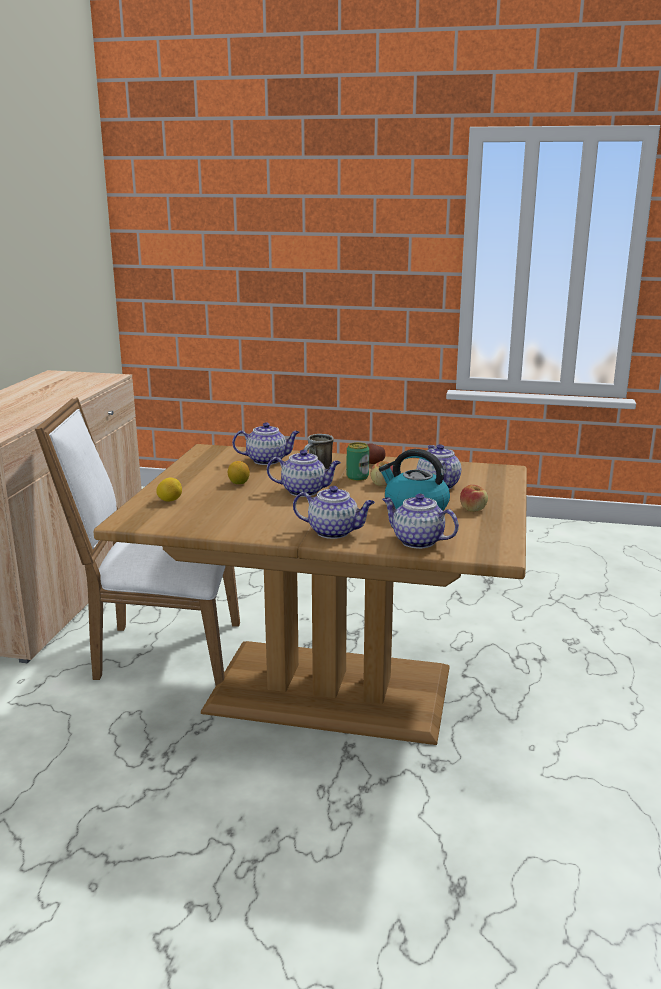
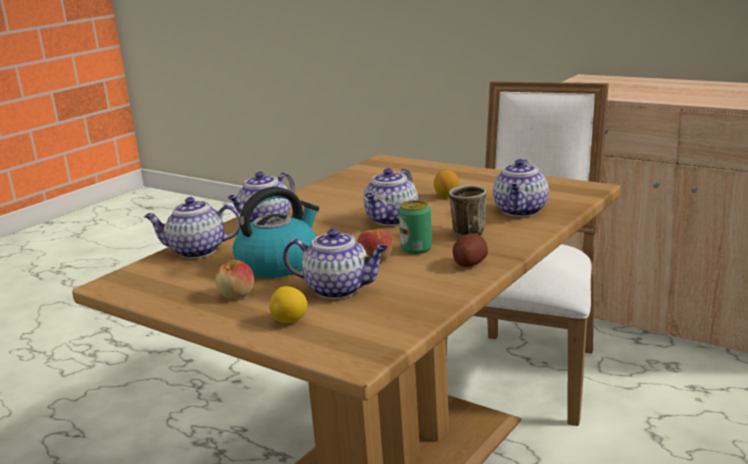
camera: 115 degrees right, 0 degrees up
lemon [156,478,182,502] -> lemon moved to [269,286,308,323]
teapot [382,494,459,549] -> teapot turned 150 degrees counterclockwise [144,197,241,258]

